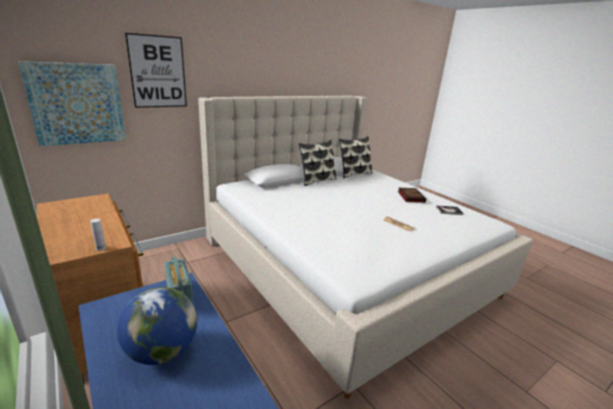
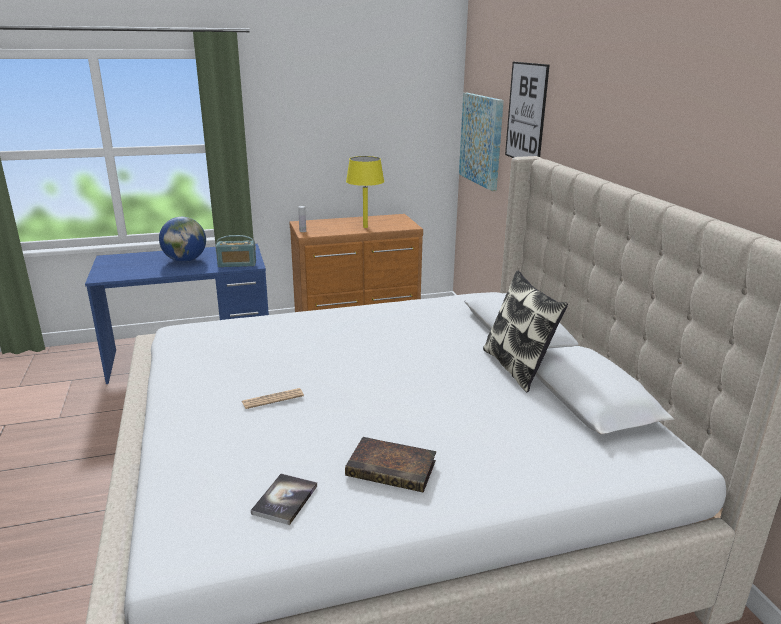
camera: 110 degrees right, 0 degrees up
pillow [339,136,373,178] -> none
none -> yellow table lamp [346,156,384,228]

